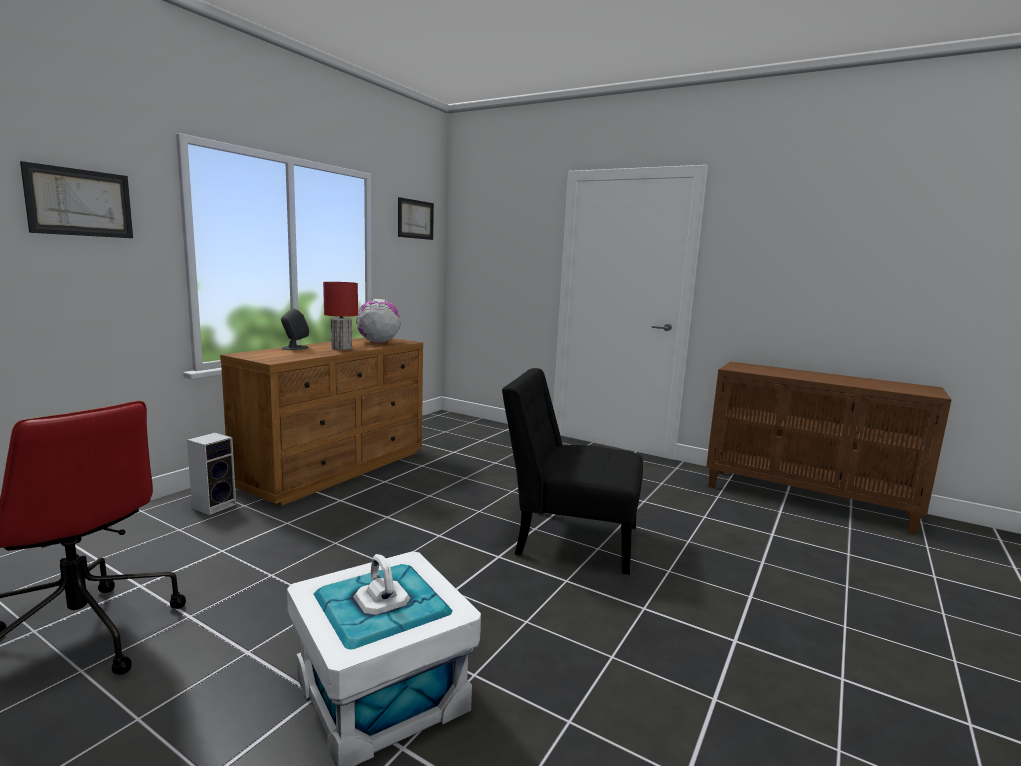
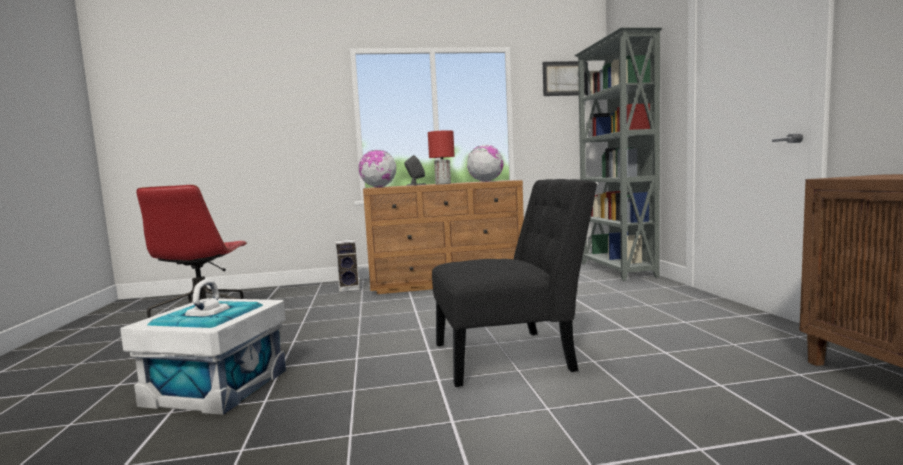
camera: 50 degrees right, 5 degrees down
picture [20,161,133,238] -> none
black chair [502,368,643,575] -> black chair turned 105 degrees clockwise [432,179,597,387]
none -> globe [359,150,396,187]
none -> grey bookcase [574,27,662,281]

